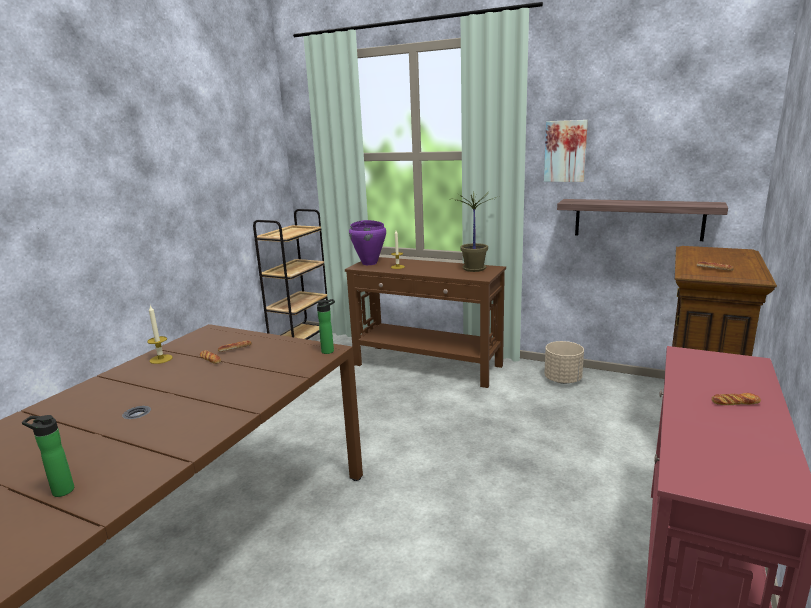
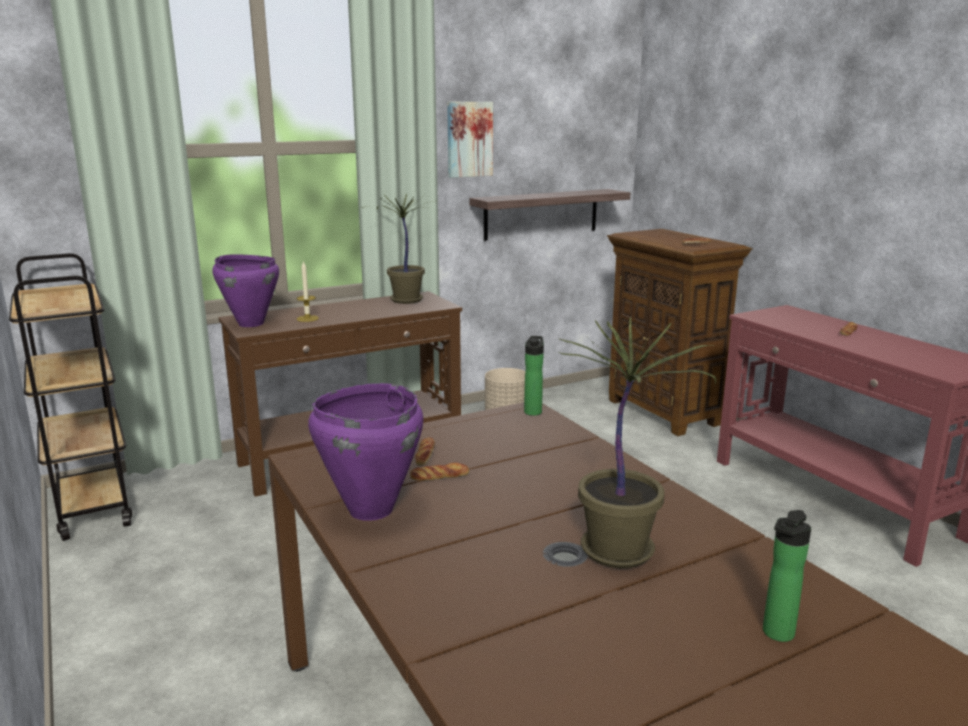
camera: 55 degrees left, 0 degrees up
candle [147,305,173,364] -> purple cooking pot [308,383,423,521]
none -> potted plant [559,317,716,568]

